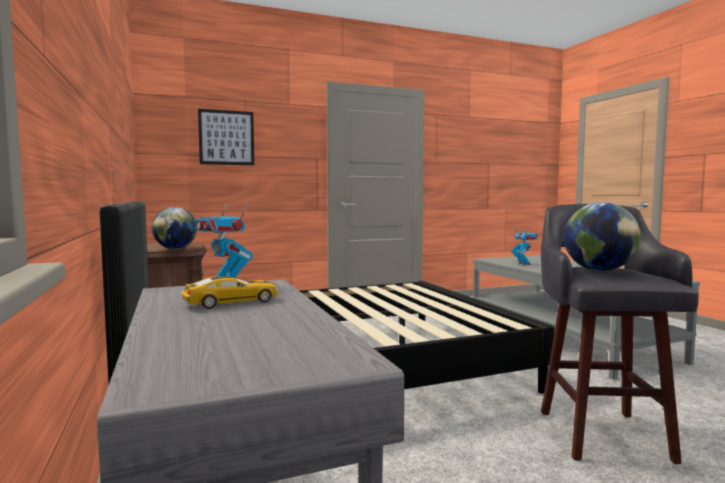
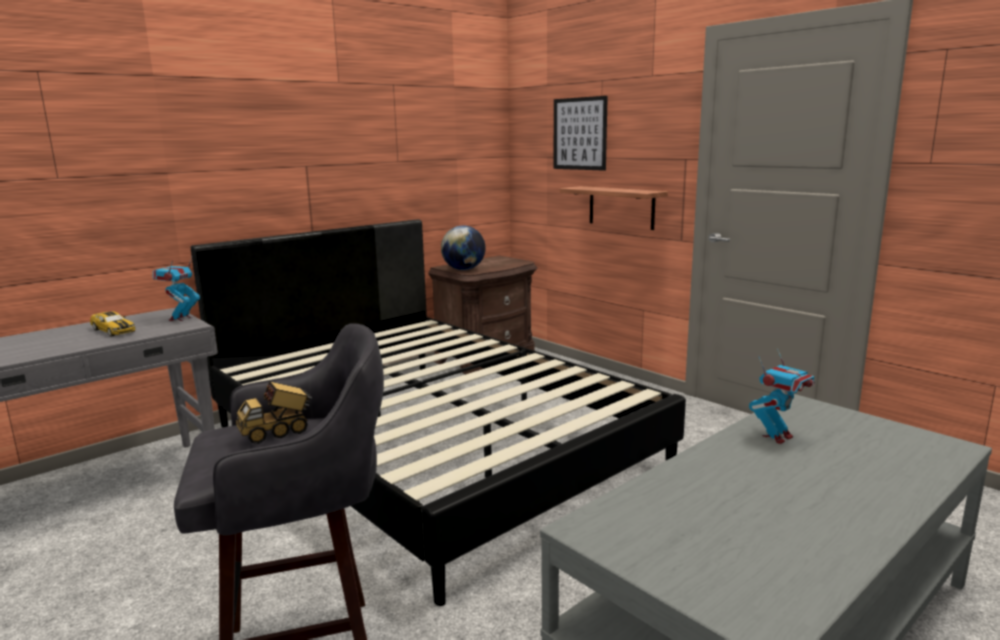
camera: 70 degrees right, 10 degrees up
globe [563,202,641,271] -> toy truck [236,381,312,444]
none -> shelf [560,186,668,230]

